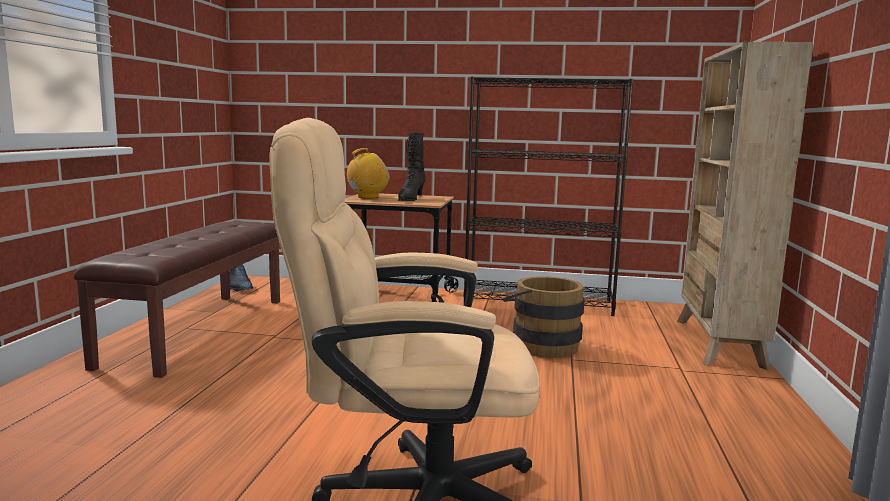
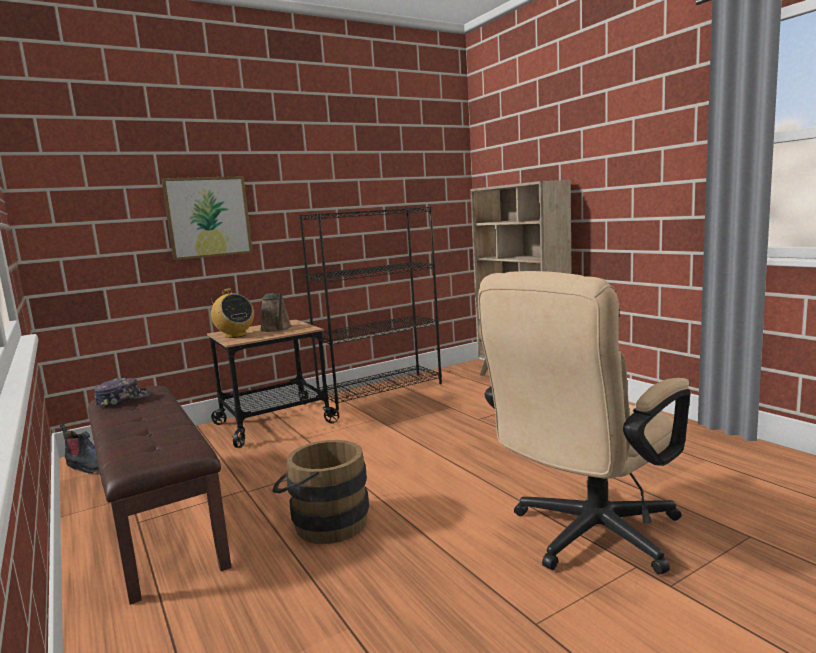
camera: 40 degrees left, 0 degrees up
radio [347,148,390,199] -> radio turned 120 degrees clockwise [211,288,254,338]
black boot [398,133,426,201] -> brown watering can [260,293,292,332]
brown bucket [503,276,584,358] -> brown bucket moved to [272,440,369,544]
none -> cap [94,378,152,409]
none -> picture [161,176,253,260]

